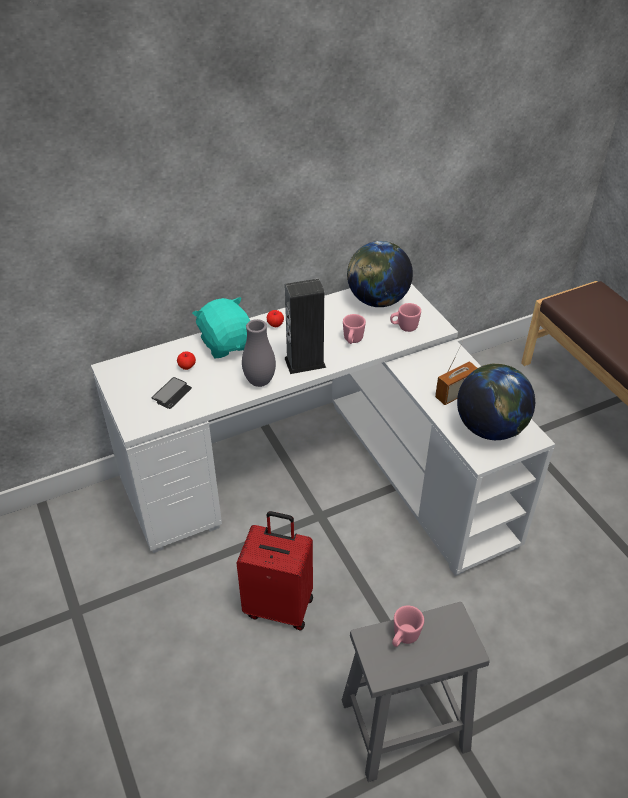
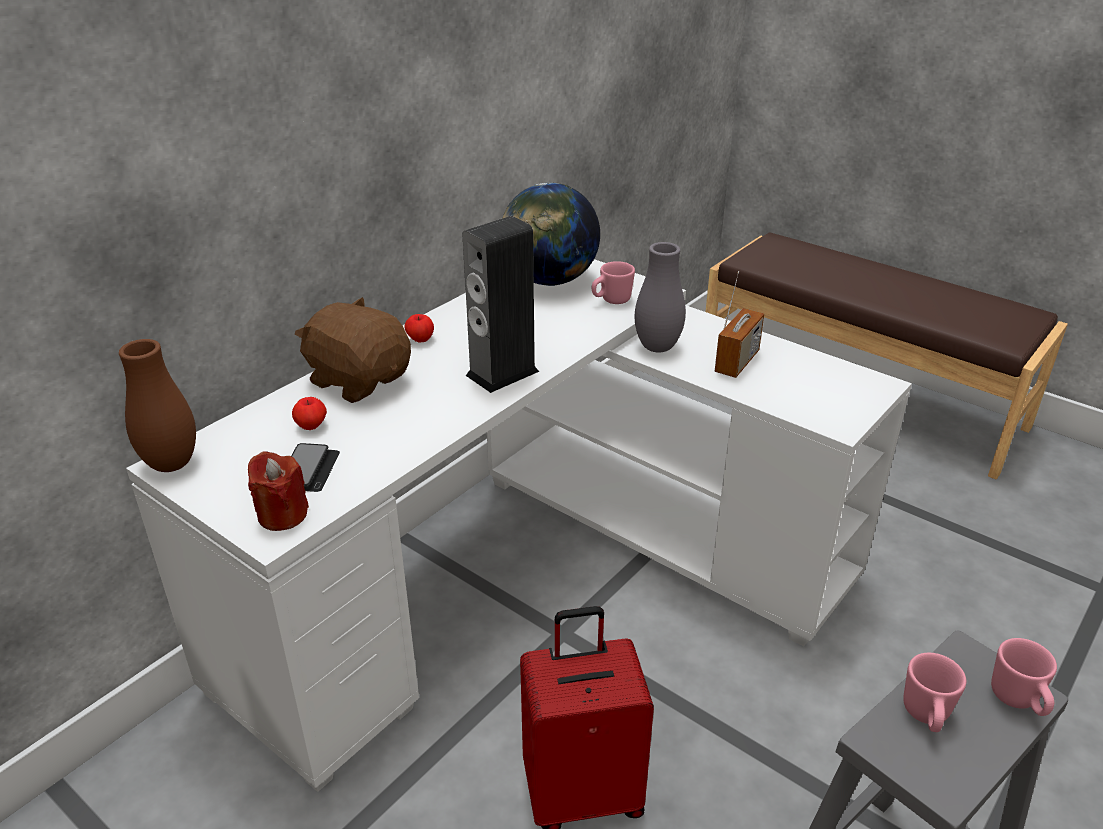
camera: 25 degrees left, 10 degrees down
turquoise plush toy [192,297,250,358] -> brown plush toy [294,297,411,403]
grey vase [242,319,276,387] -> grey vase moved to [635,242,686,353]
pink mug [343,314,366,344] -> pink mug moved to [991,638,1057,716]
globe [457,363,535,440] -> none
none -> brown vase [119,339,196,472]
none -> red candle [248,451,309,531]

